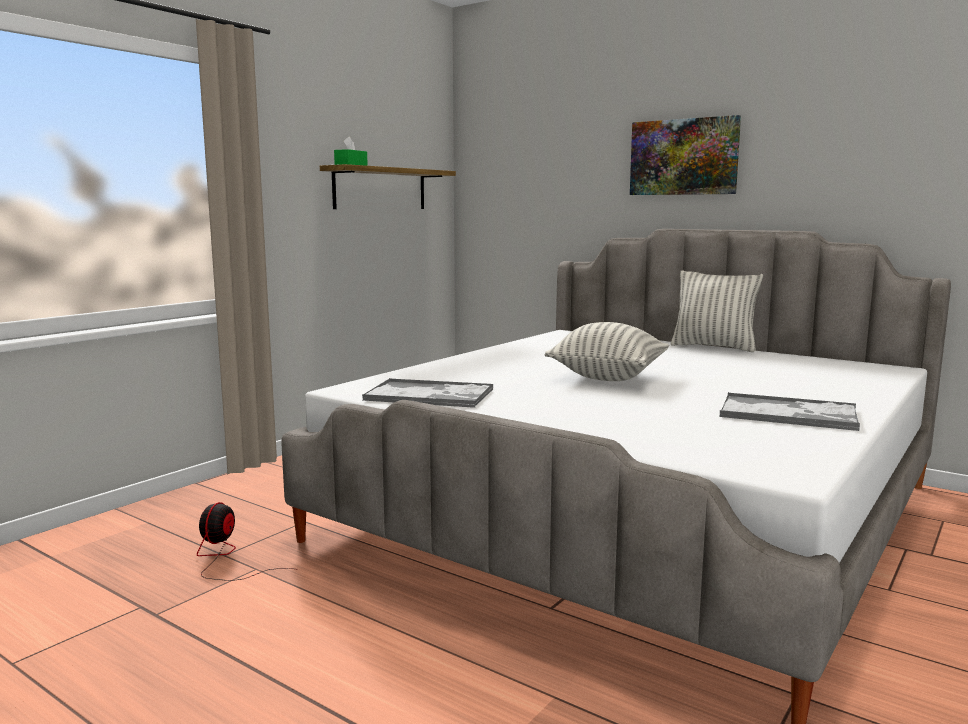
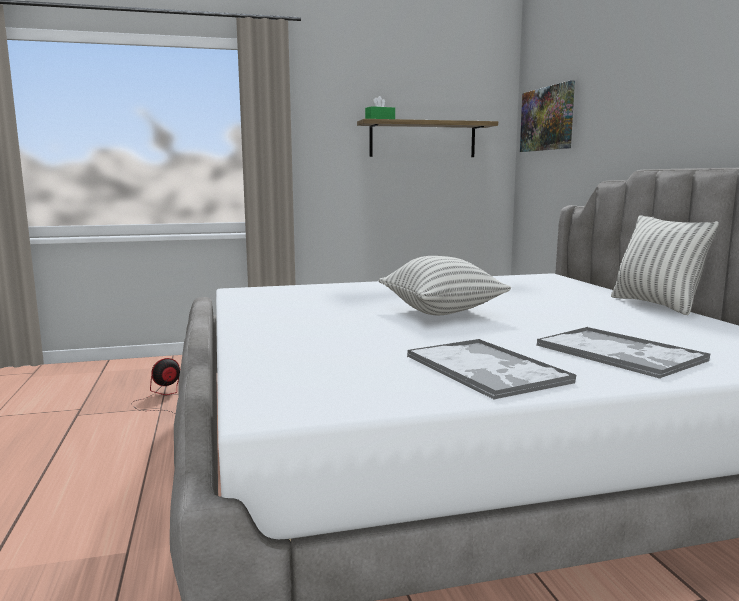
camera: 40 degrees right, 0 degrees up
tray [362,378,493,408] -> tray moved to [536,327,710,379]
picture [630,115,741,195] -> picture moved to [520,80,575,152]

